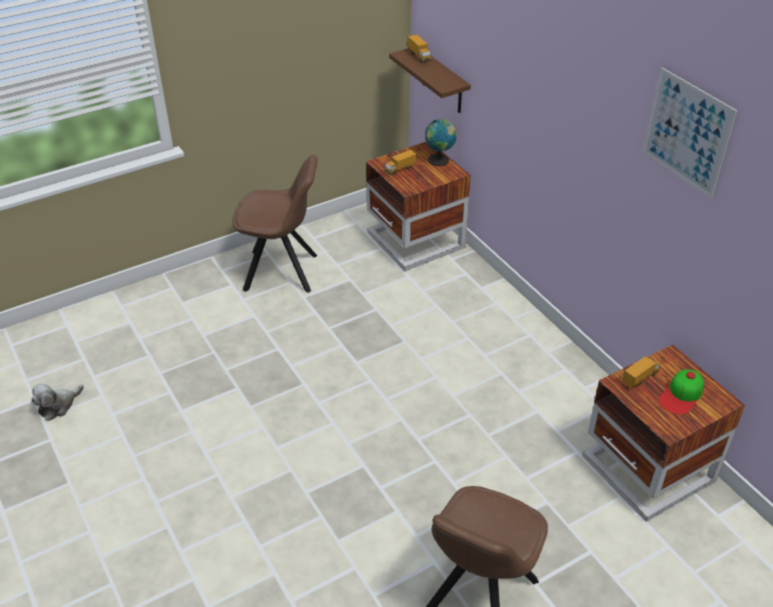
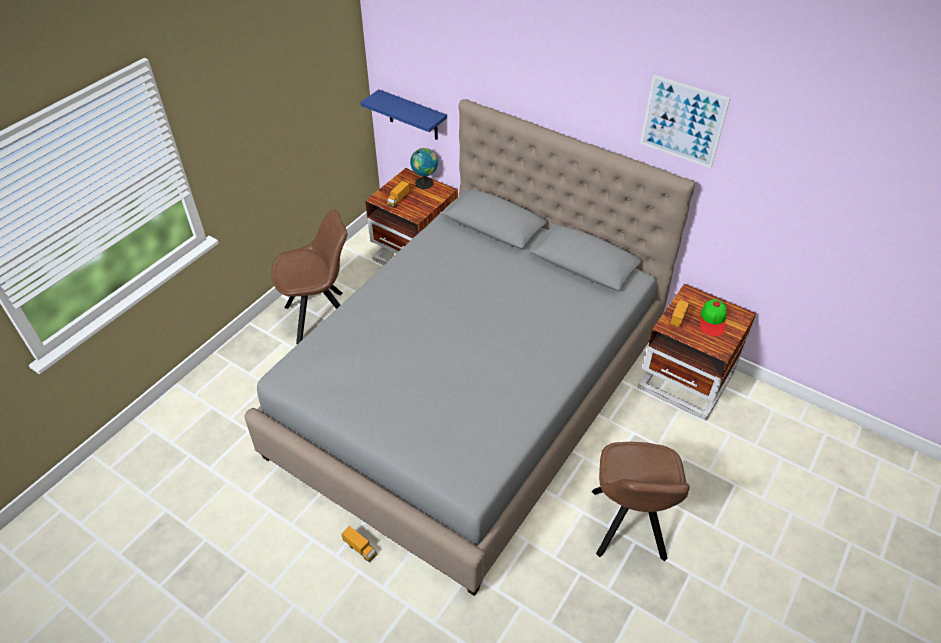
camera: 25 degrees left, 5 degrees up
plush toy [31,383,84,421] -> none
brown shelf [389,48,471,113] -> blue shelf [360,90,447,140]
toy truck [407,34,431,62] -> toy truck moved to [342,526,377,562]
none -> grey bed [244,99,695,596]

